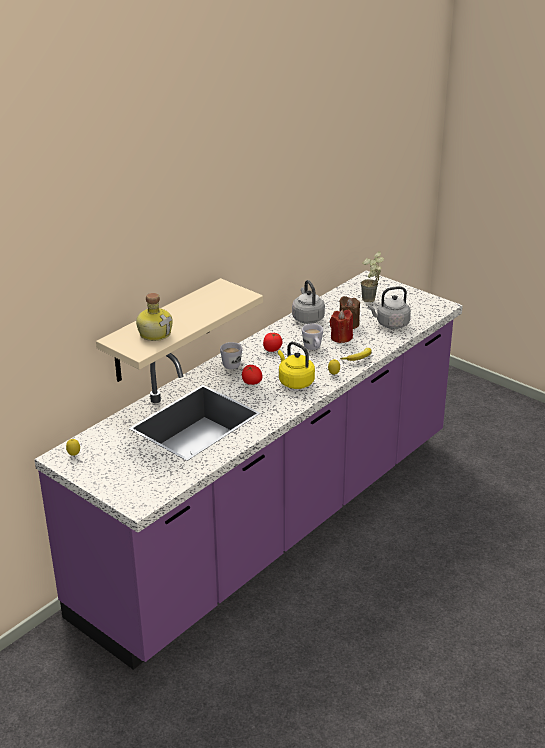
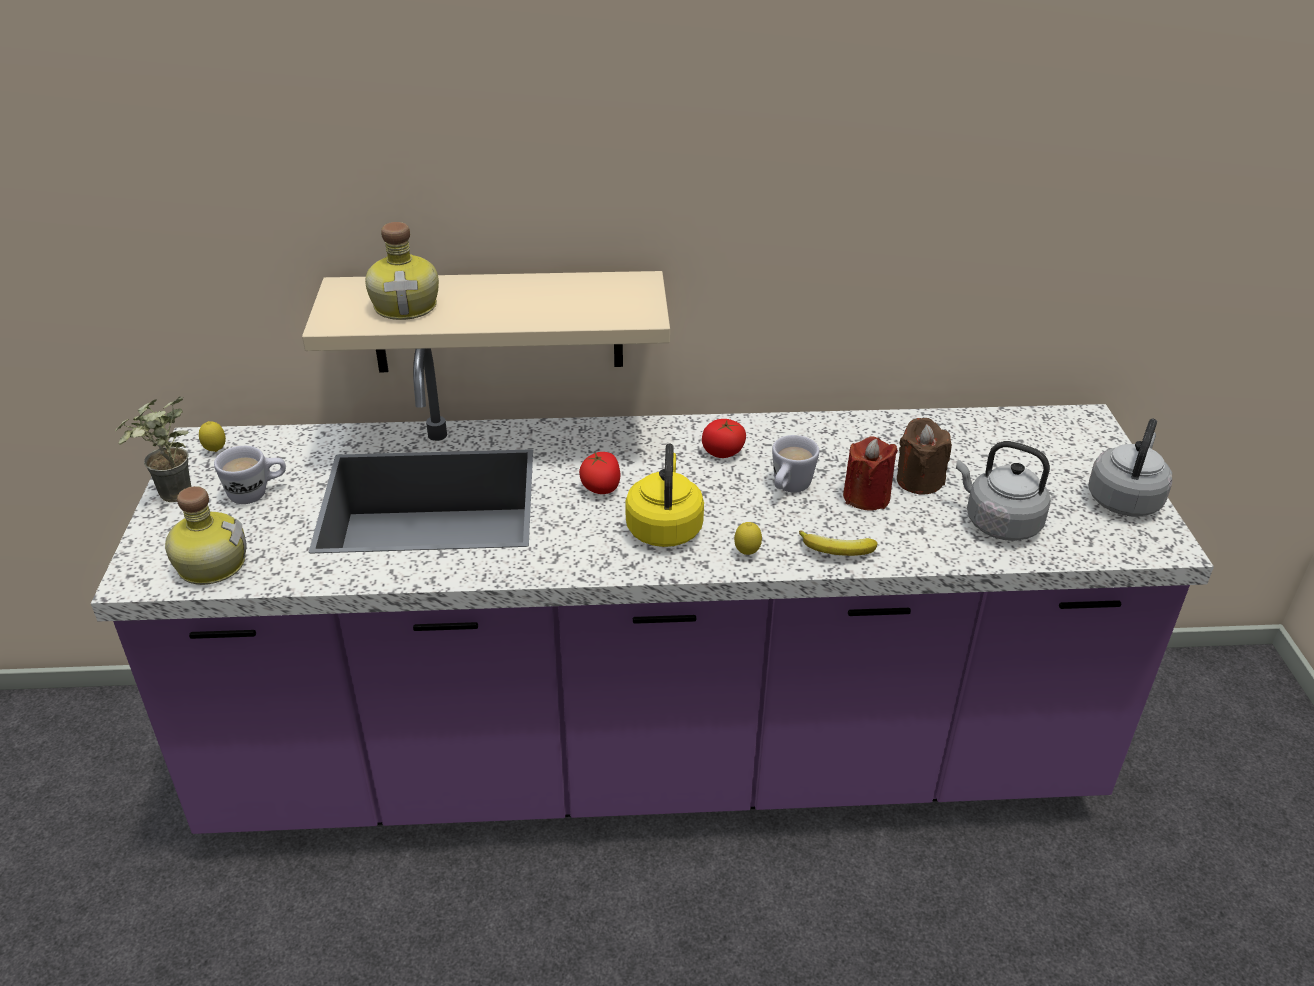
camera: 45 degrees right, 5 degrees up
white mug [220,342,242,369] -> white mug moved to [214,446,286,504]
grey kettle [292,280,325,324] -> grey kettle moved to [1089,419,1172,516]
potted plant [361,251,384,302] -> potted plant moved to [115,397,191,502]
none -> bottle [165,486,247,585]

